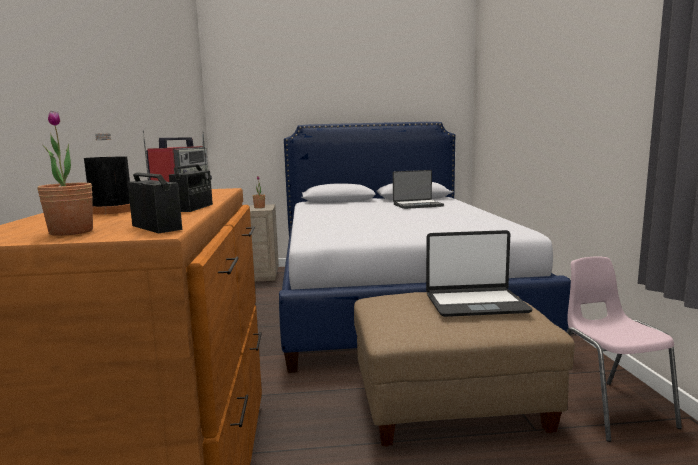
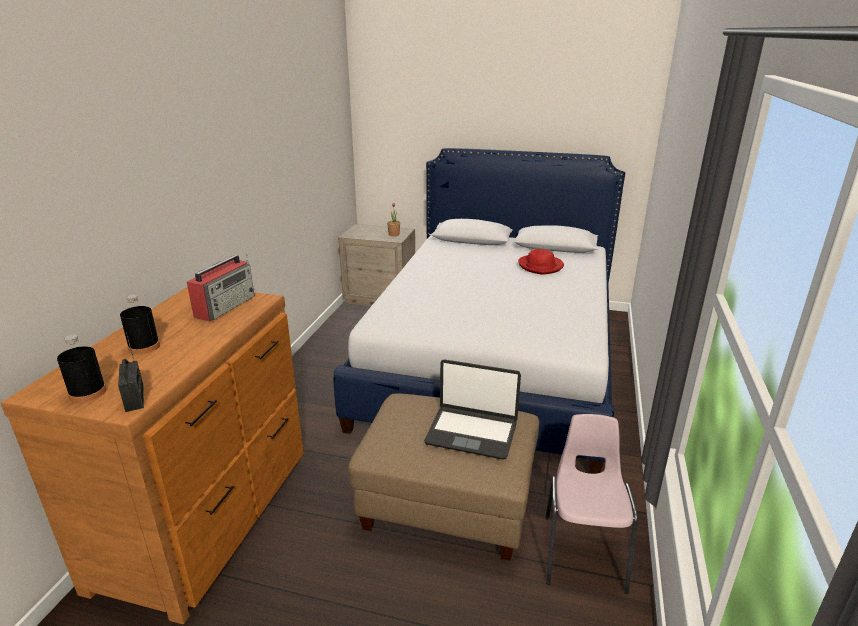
camera: 20 degrees right, 15 degrees up
potted plant [37,110,93,236] -> black bottle [57,335,106,403]
radio [169,136,213,212] -> none
laptop [393,170,444,209] -> red hat [518,249,564,275]

